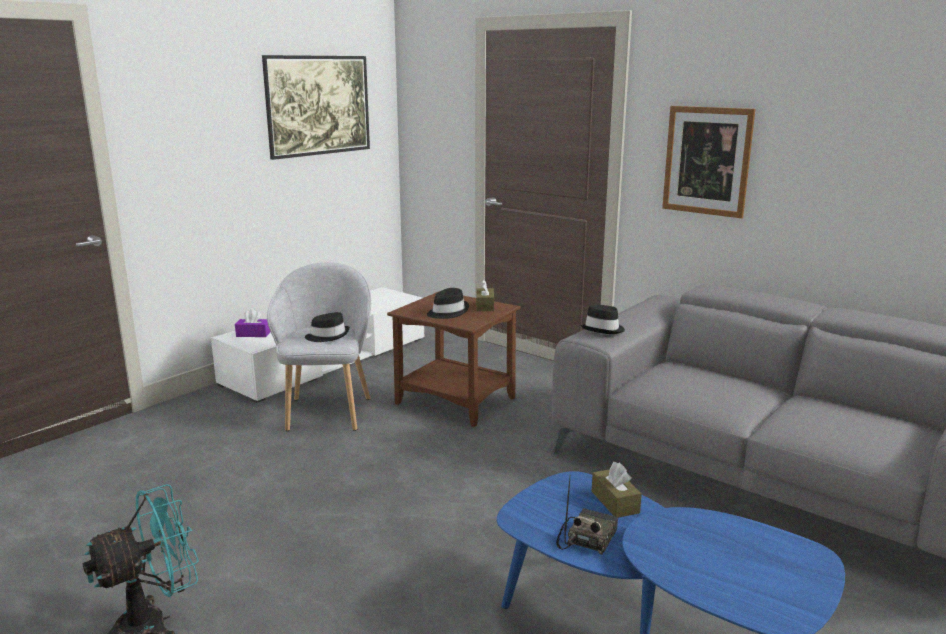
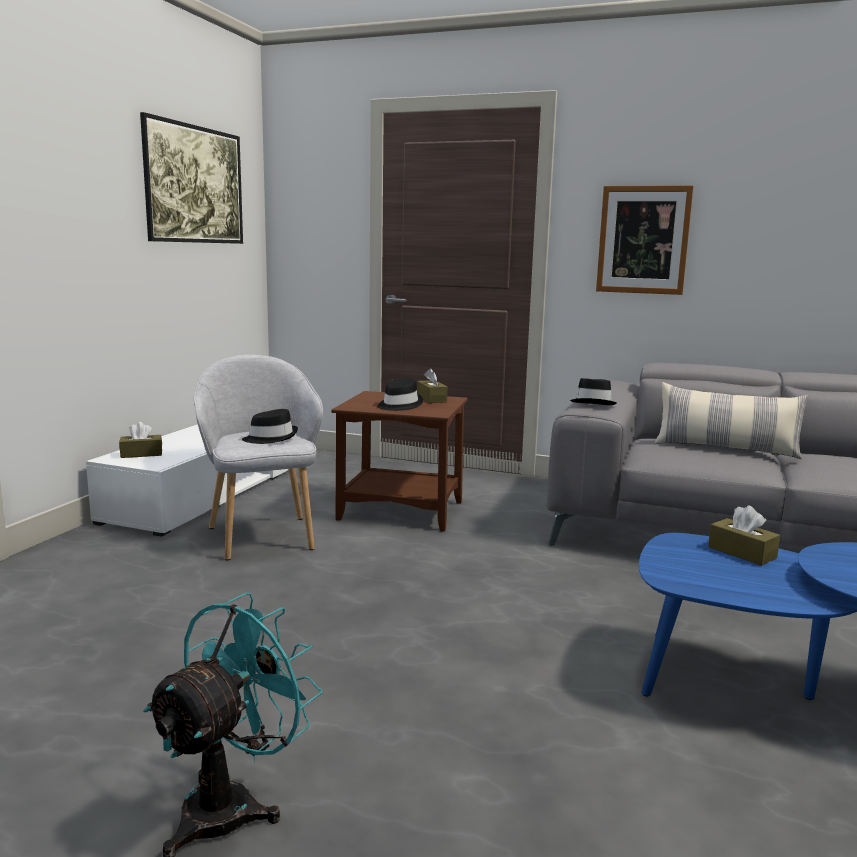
camera: 20 degrees left, 5 degrees down
purple tissue box [235,309,270,337] -> brown tissue box [119,422,162,458]
radio [556,478,618,555] -> none
none -> pillow [655,382,808,459]

